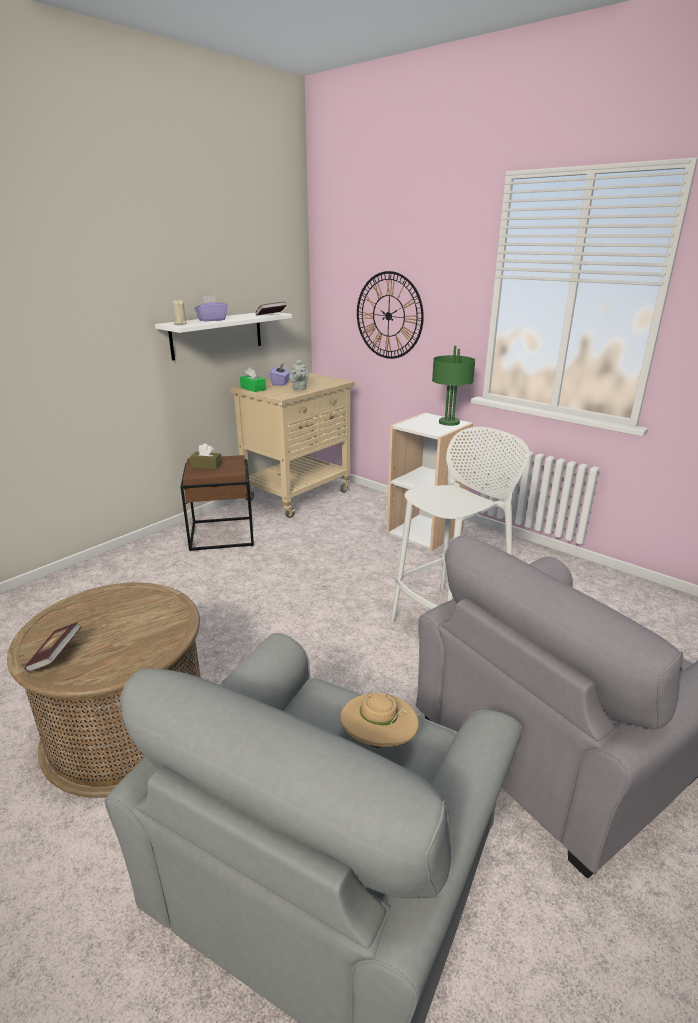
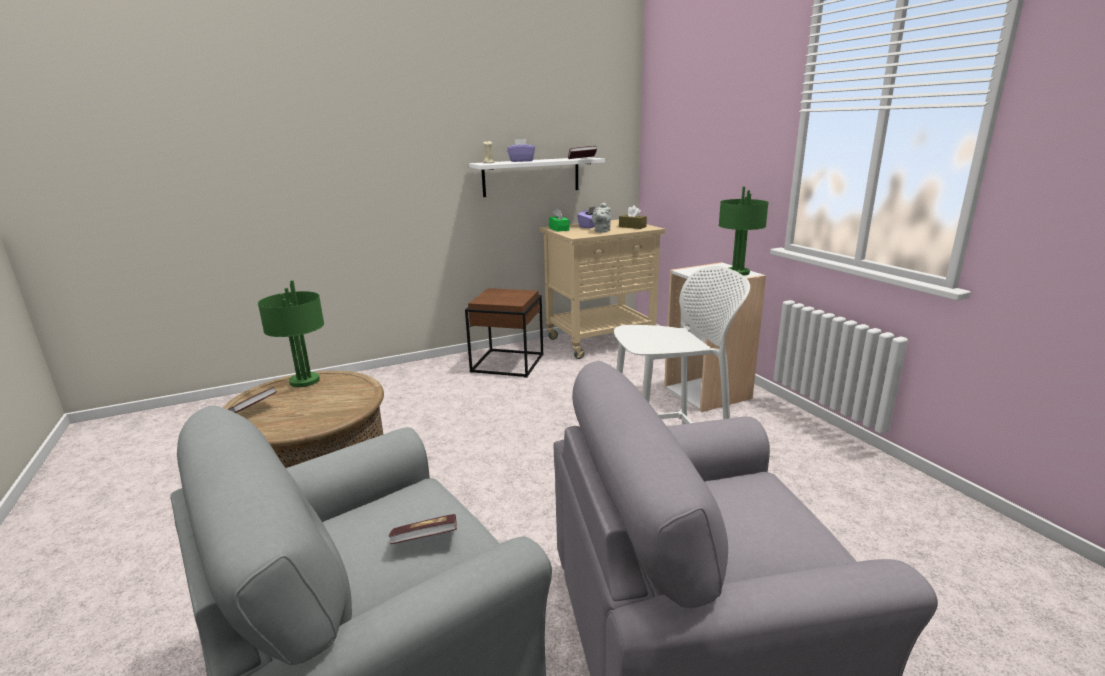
camera: 25 degrees right, 5 degrees down
brown tissue box [190,443,222,470] -> brown tissue box moved to [619,205,647,229]
beige hat [340,692,419,747] -> book [388,514,457,544]
wall clock [357,271,424,359] -> none
none -> green table lamp [258,280,324,387]

